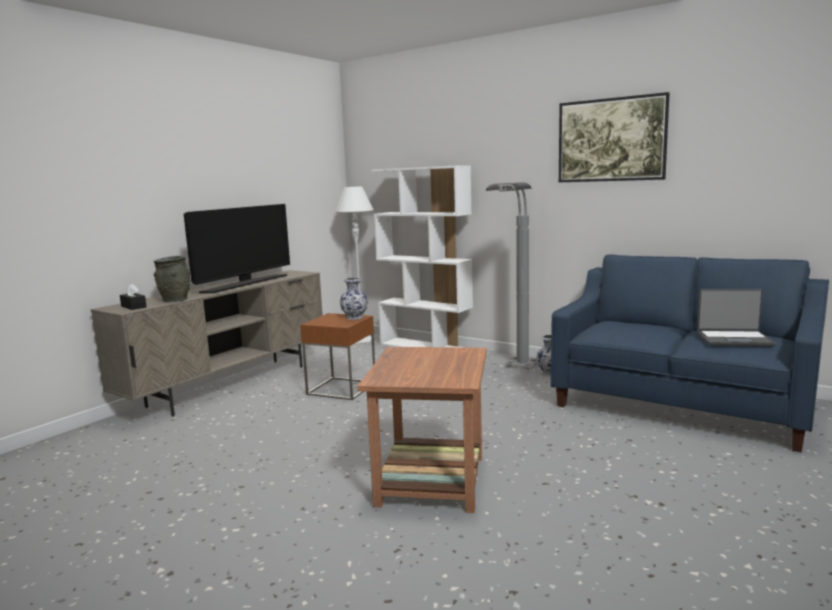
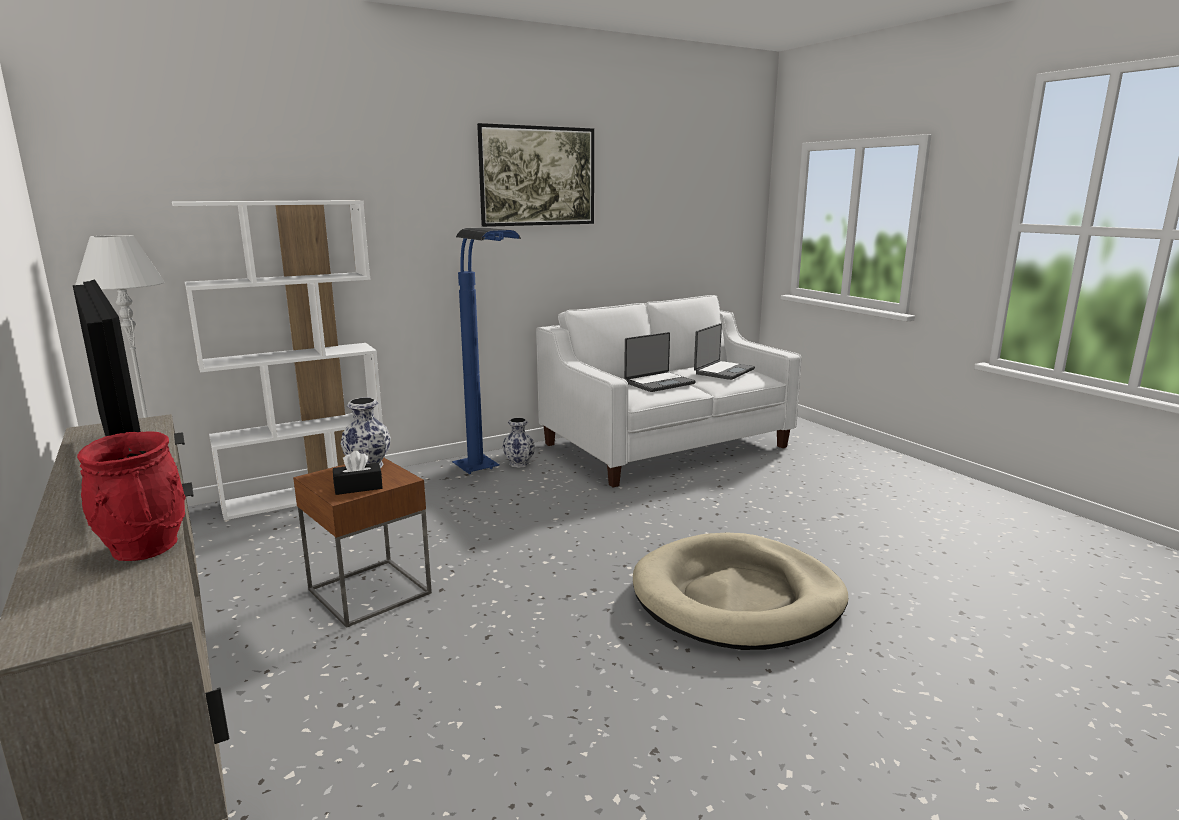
camera: 65 degrees left, 5 degrees up
black tissue box [120,284,147,310] -> black tissue box moved to [333,451,382,495]
grey vase [154,256,191,302] -> red vase [77,431,186,561]
brown side table [357,347,487,513] -> beige dog bed [633,533,848,650]
grey floor lamp [486,182,537,369] -> blue floor lamp [452,228,521,474]
blue sofa [551,254,829,452] -> white sofa [536,295,802,488]
none -> laptop [624,332,696,392]

